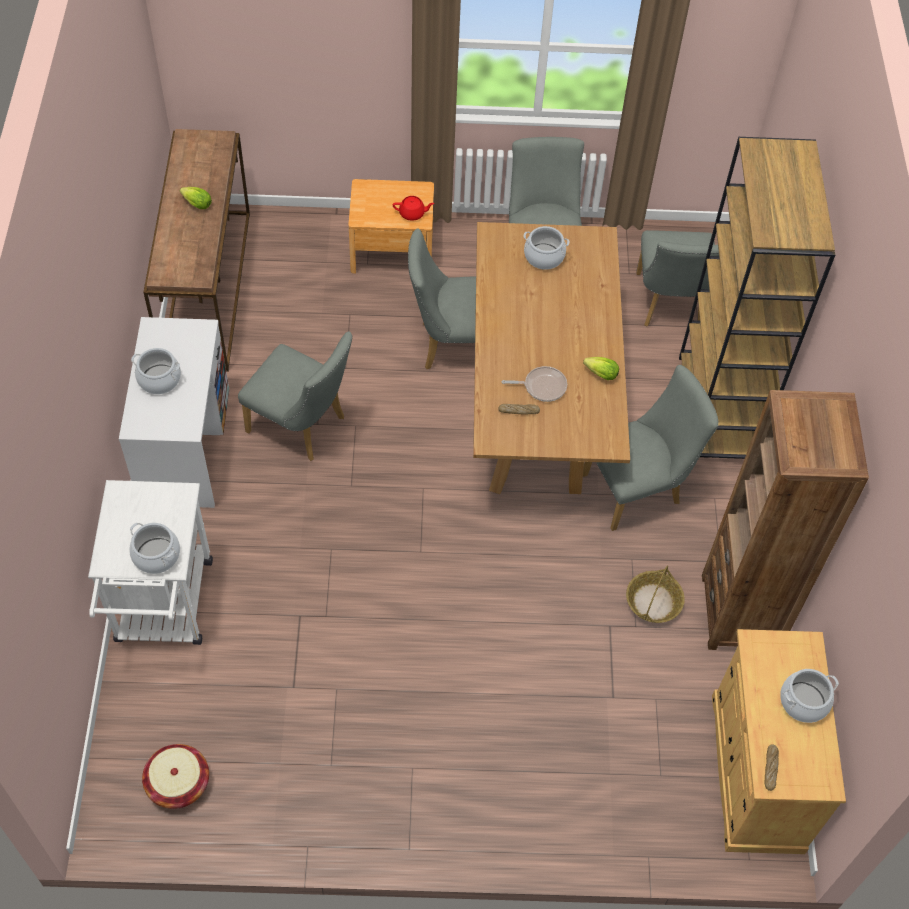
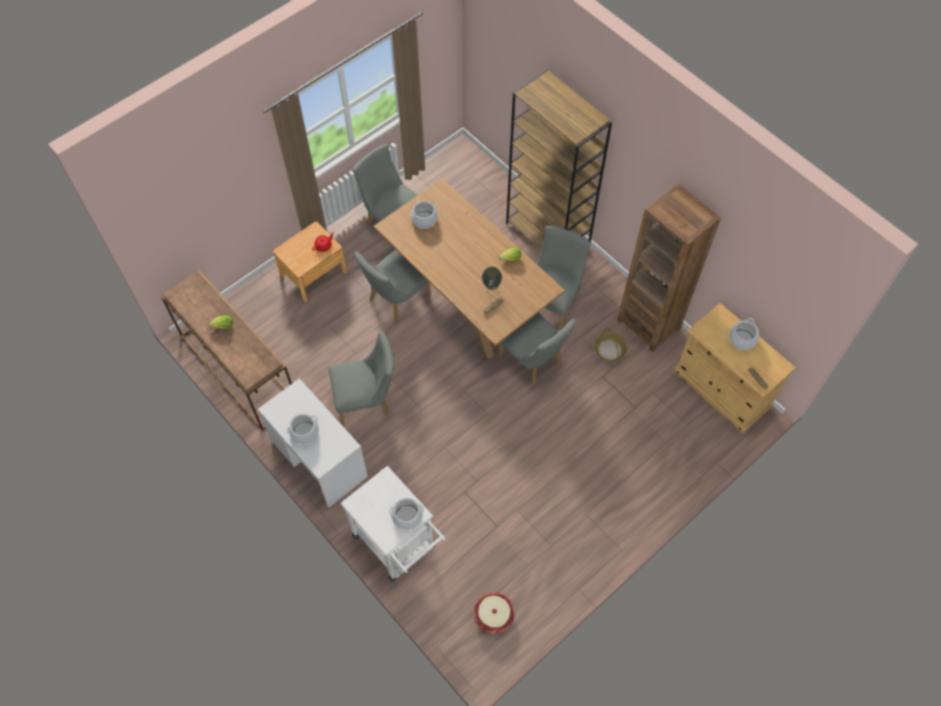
camera: 40 degrees left, 5 degrees up
frying pan [502,366,567,402] -> vase [482,267,502,290]
grey chair [636,230,719,327] -> grey chair moved to [498,313,576,386]

